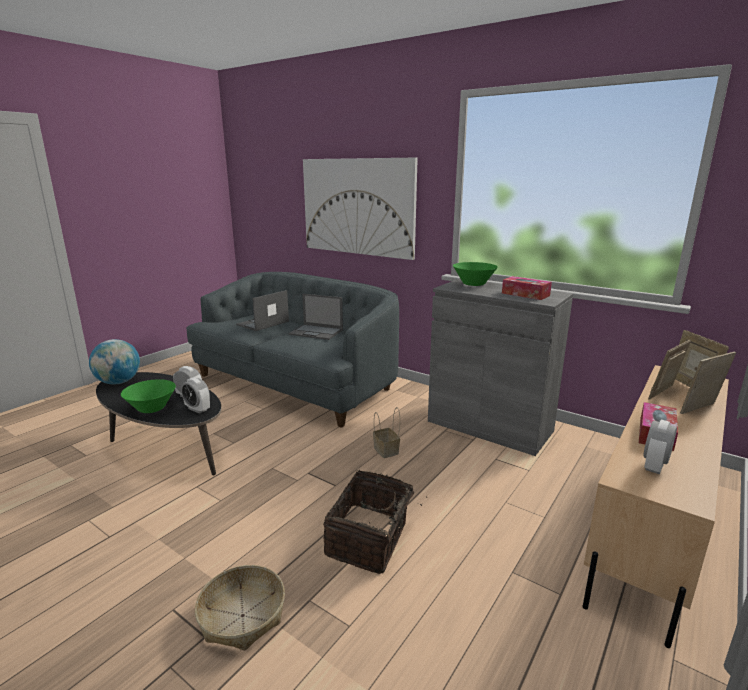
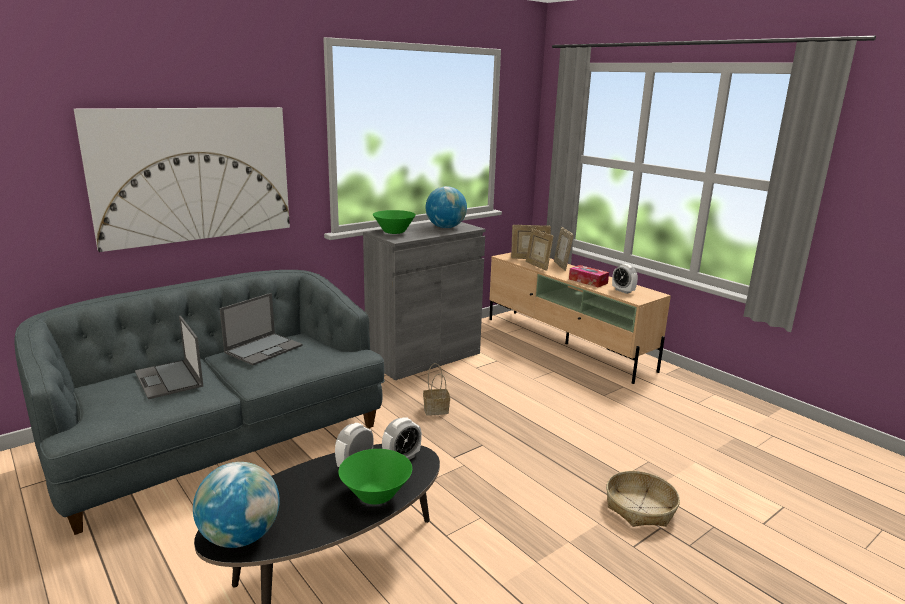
camera: 75 degrees left, 0 degrees up
basket [323,470,427,574] -> none
tissue box [502,276,552,300] -> globe [426,186,467,228]

